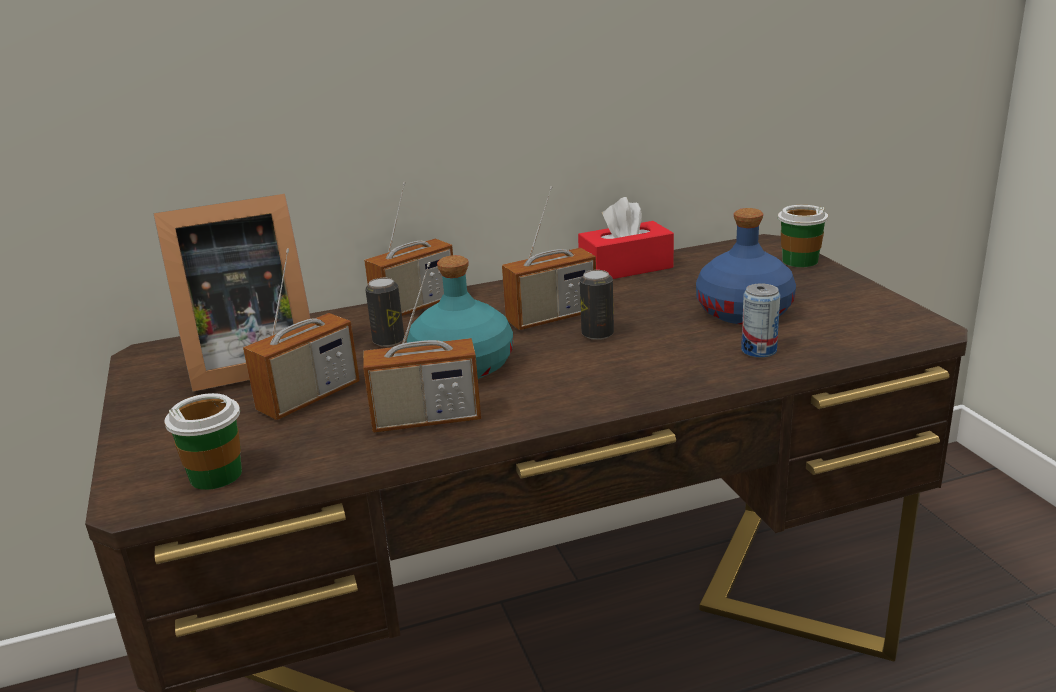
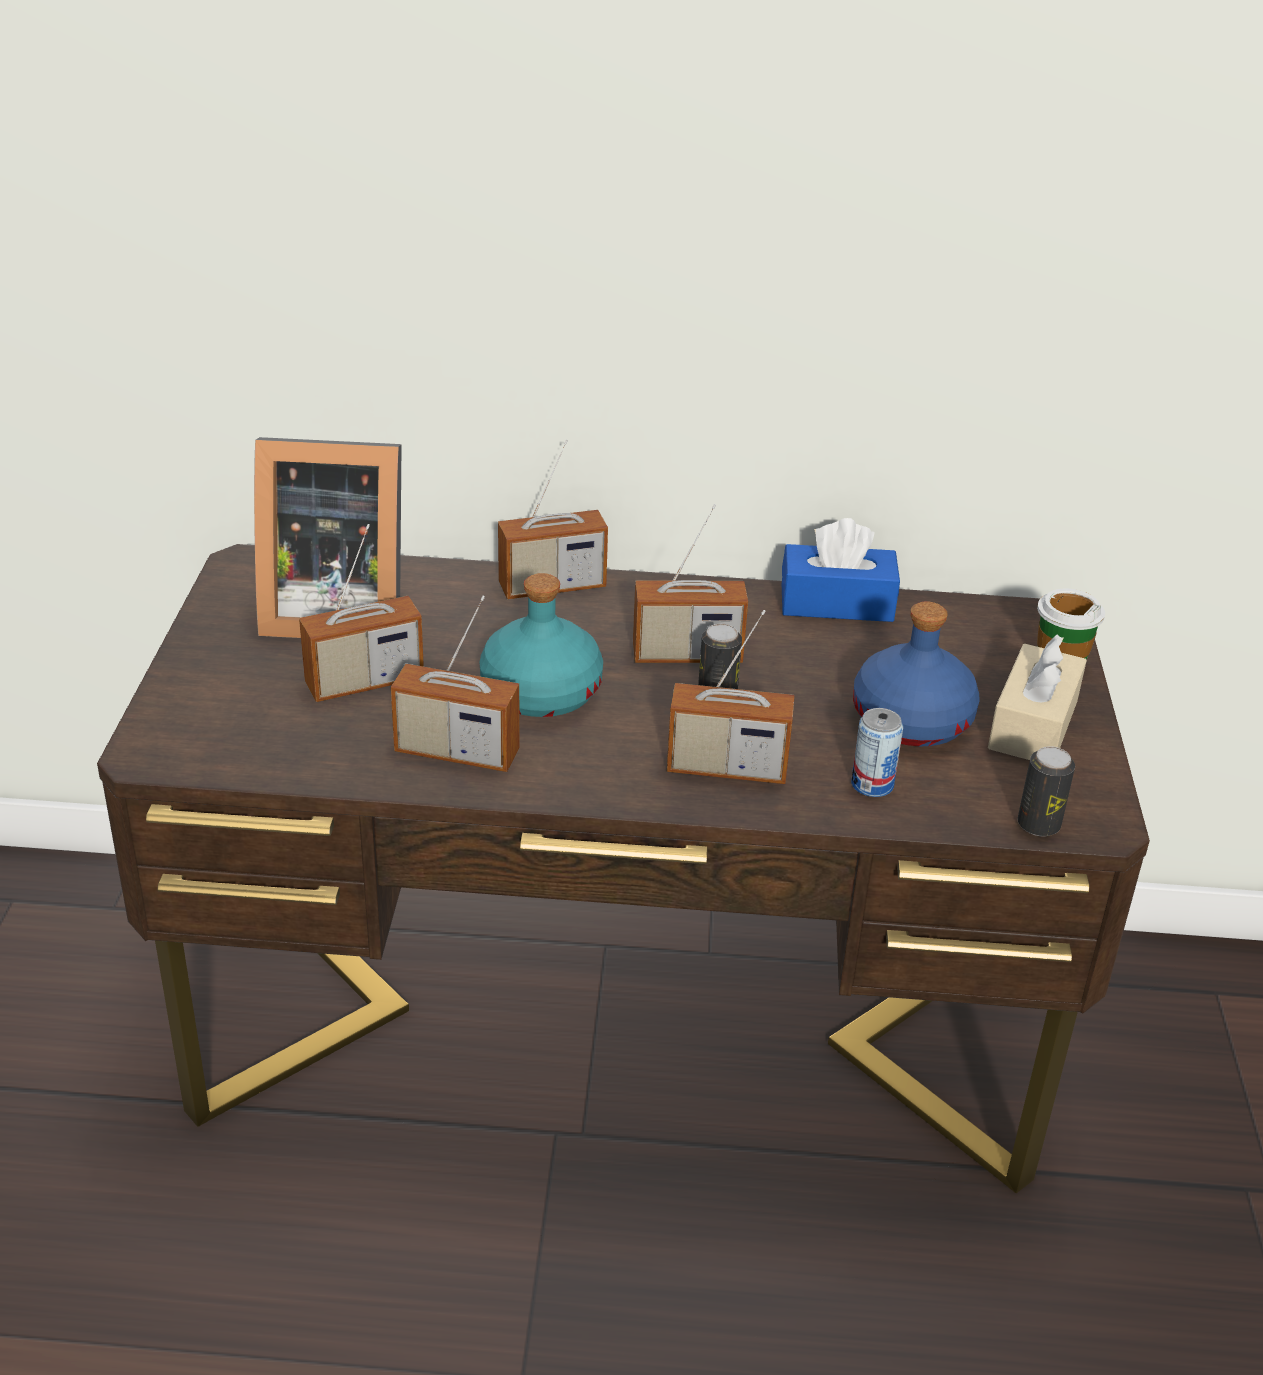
camera: 20 degrees right, 10 degrees up
cup [164,393,242,490] -> none
can [365,278,404,347] -> can moved to [1017,746,1075,836]
red tissue box [578,197,674,279] -> blue tissue box [782,518,900,622]
none -> radio [667,610,794,784]
none -> beige tissue box [988,634,1087,760]

